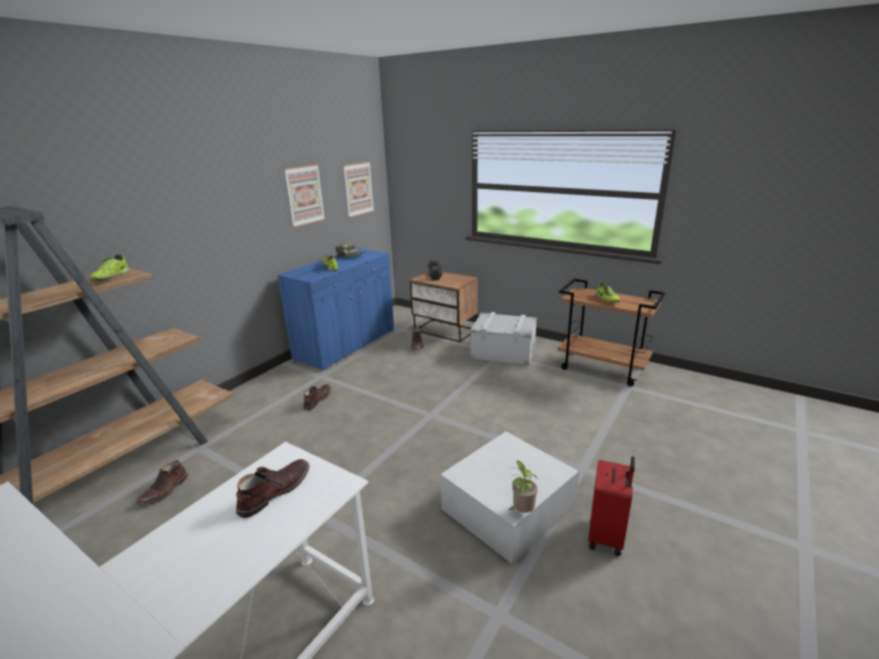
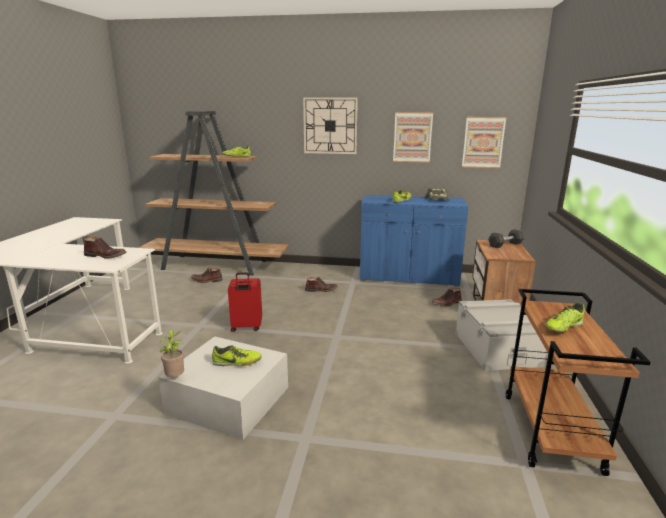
camera: 65 degrees right, 5 degrees down
red suitcase [588,456,635,556] -> red suitcase moved to [228,272,262,332]
none -> shoe [212,345,262,366]
none -> wall clock [303,97,358,154]

